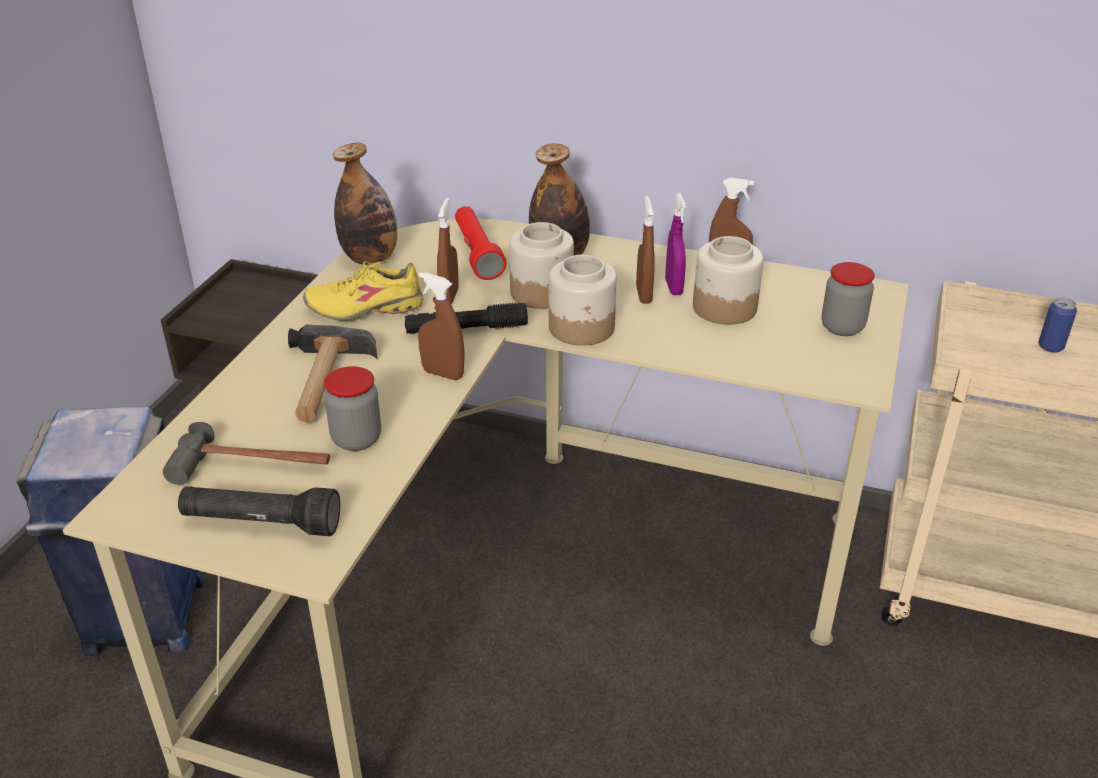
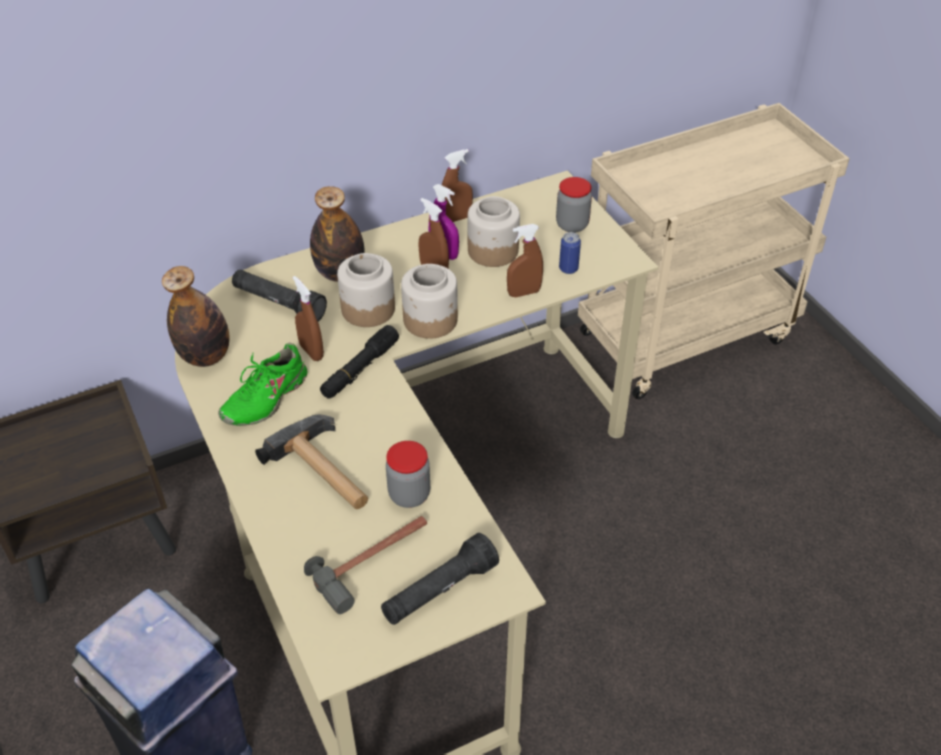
camera: 45 degrees left, 10 degrees up
yellow shoe [303,261,423,321] -> green shoe [218,342,307,426]
brown spray bottle [418,272,465,380] -> brown spray bottle moved to [507,224,543,297]
red flashlight [455,206,506,280] -> black flashlight [232,270,327,322]
can [1038,297,1077,353] -> can moved to [559,232,581,274]

